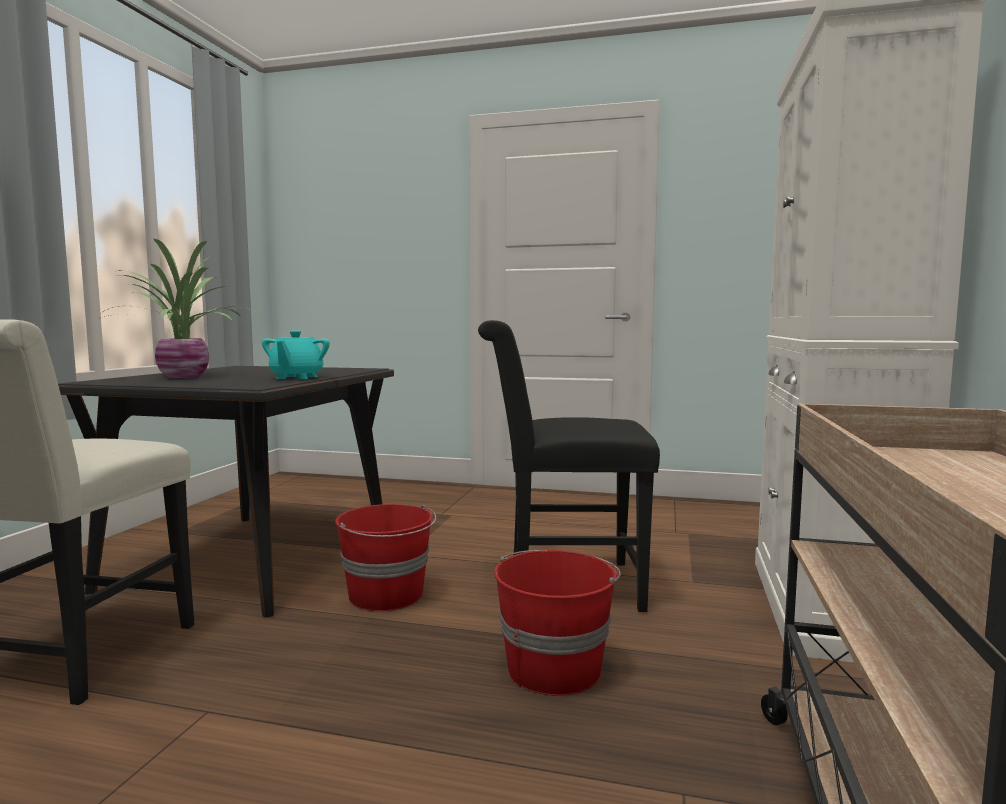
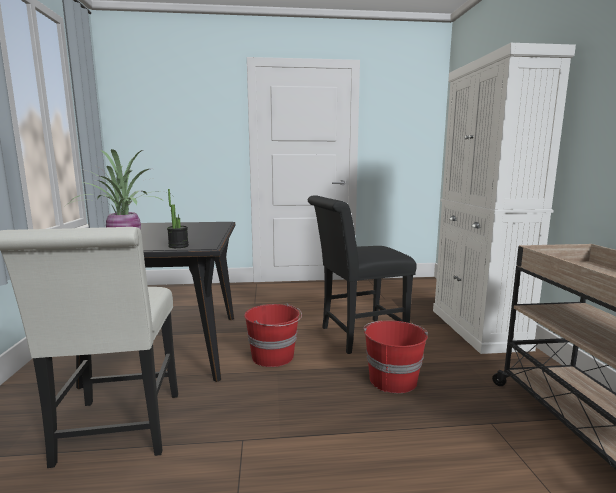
camera: 20 degrees left, 5 degrees up
turquoise teapot [262,331,330,379] -> none
none -> potted plant [167,189,189,248]

